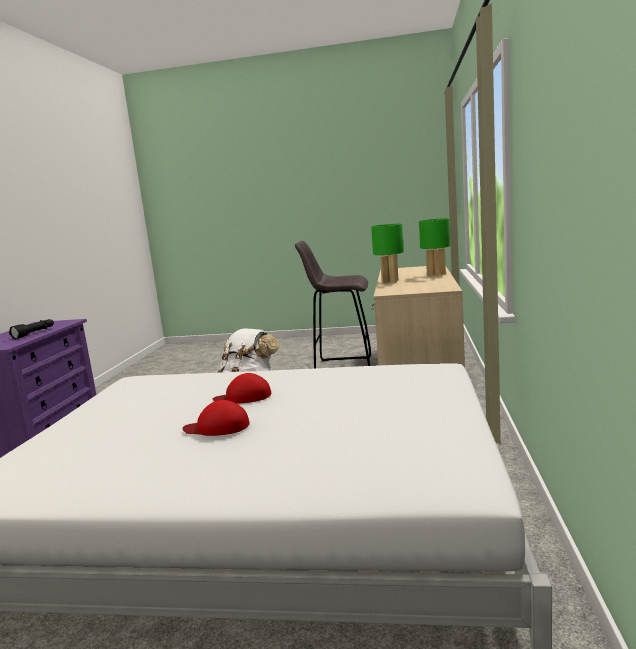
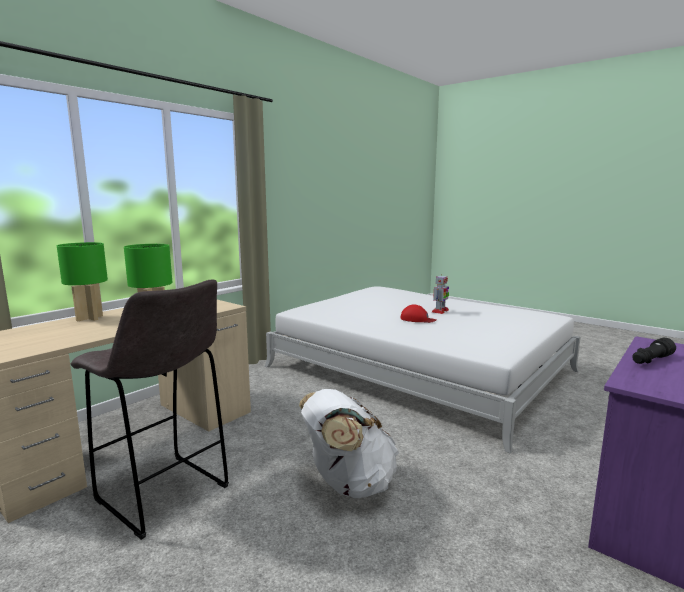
camera: 150 degrees left, 0 degrees up
red cap [183,400,250,436] -> toy robot [432,276,449,314]

